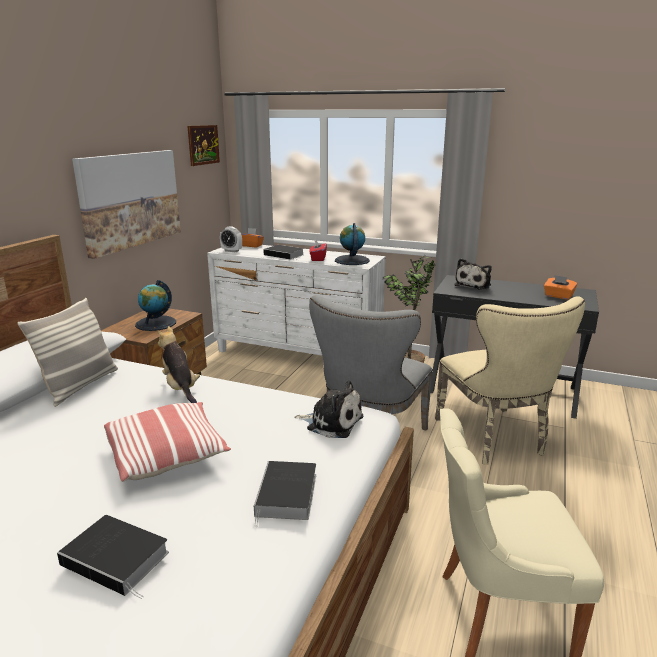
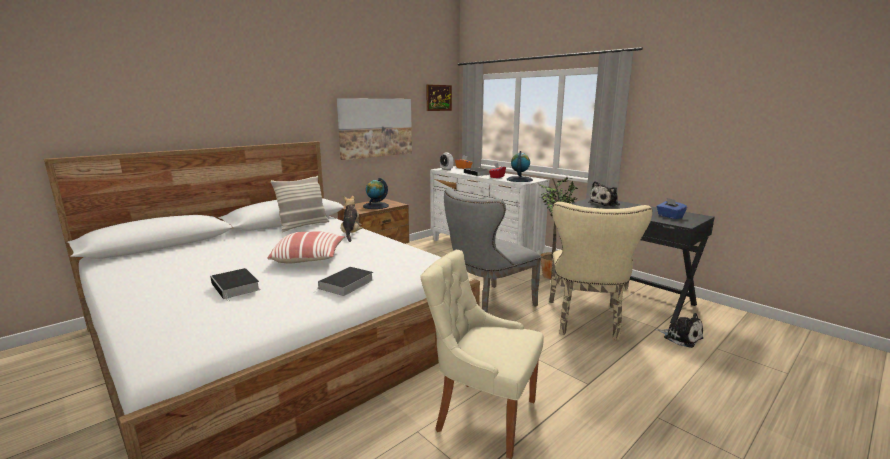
camera: 25 degrees right, 5 degrees down
plush toy [294,380,363,438] -> plush toy moved to [654,313,703,348]
orange tissue box [544,275,577,300] -> blue tissue box [657,198,687,219]

